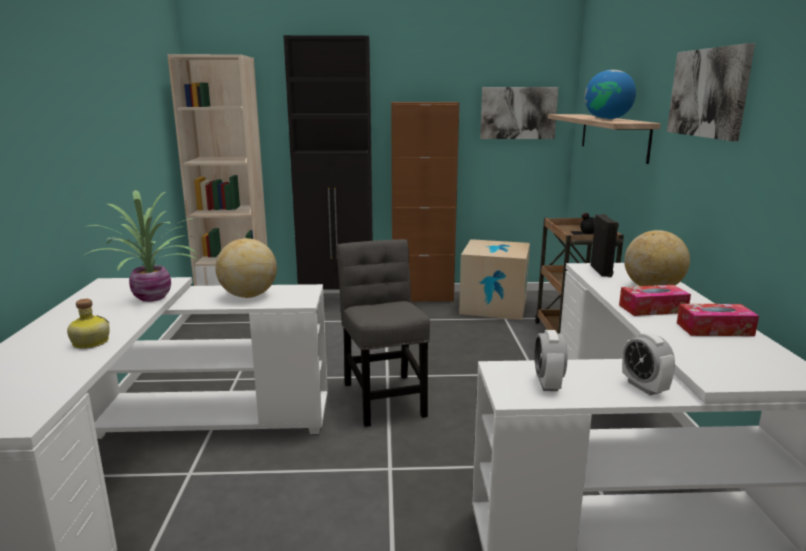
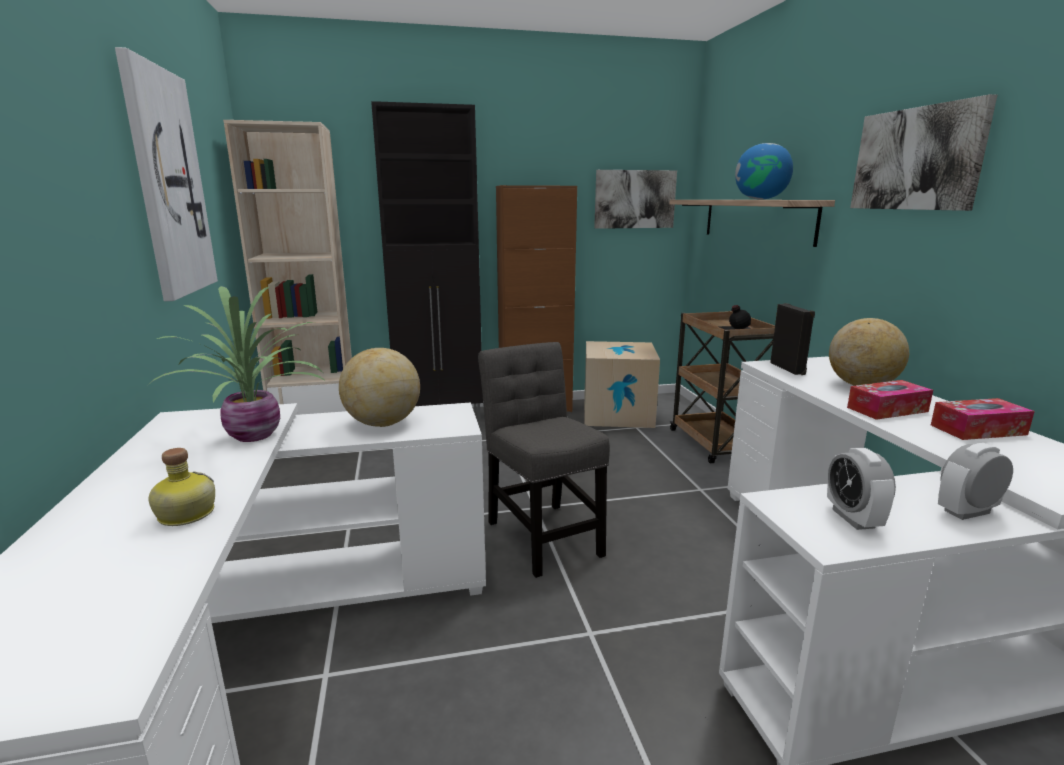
camera: 10 degrees left, 0 degrees up
alarm clock [622,332,675,395] -> alarm clock turned 105 degrees clockwise [938,443,1013,520]
none -> picture [115,47,218,301]

